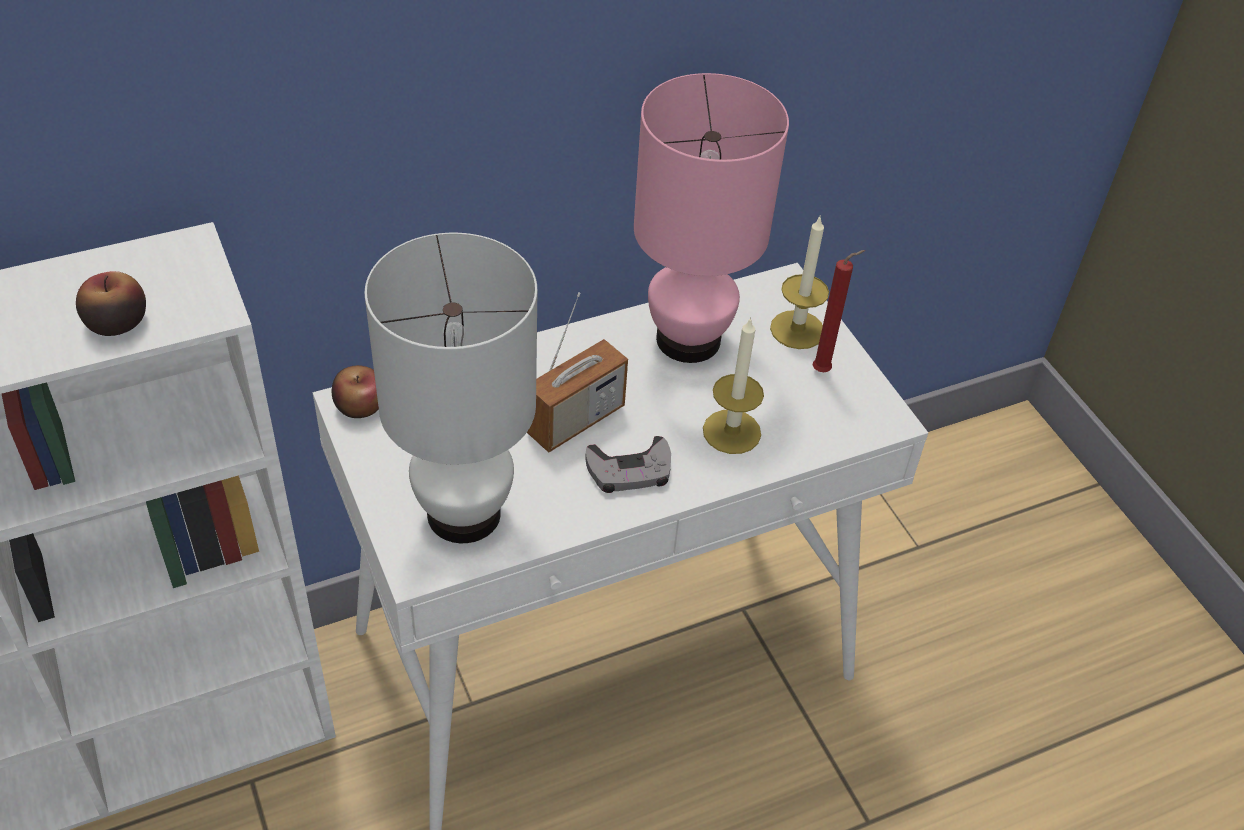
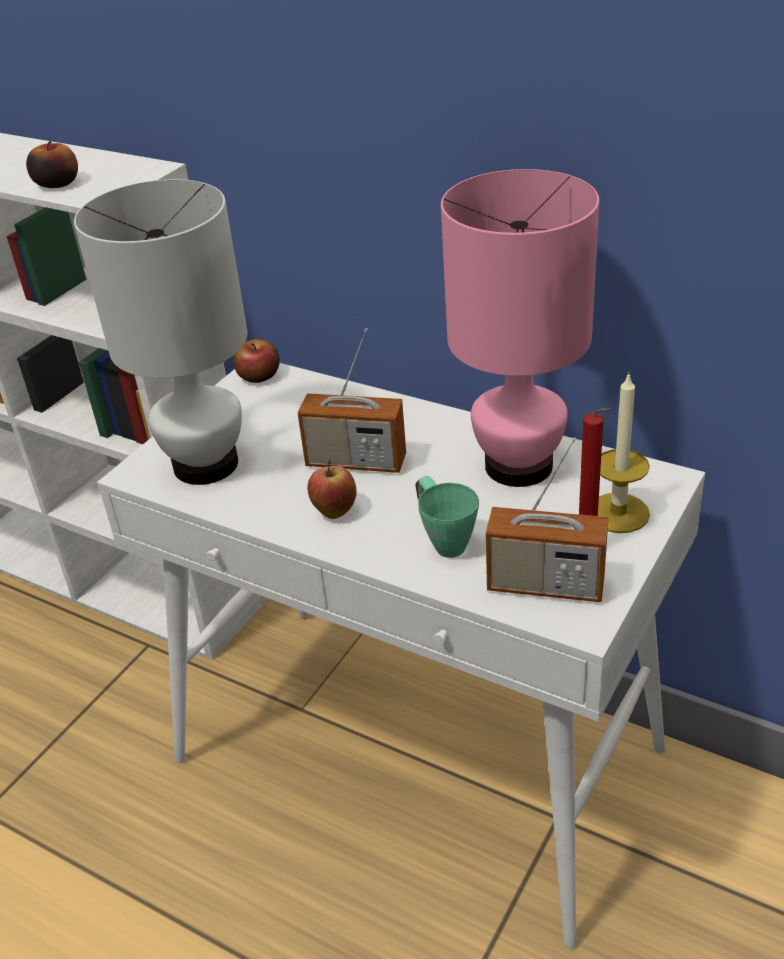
camera: 60 degrees right, 10 degrees down
grey game controller [585,436,671,493] -> apple [308,460,357,519]
candle [703,317,764,454] -> green mug [415,476,479,558]
none -> radio [486,438,608,602]

